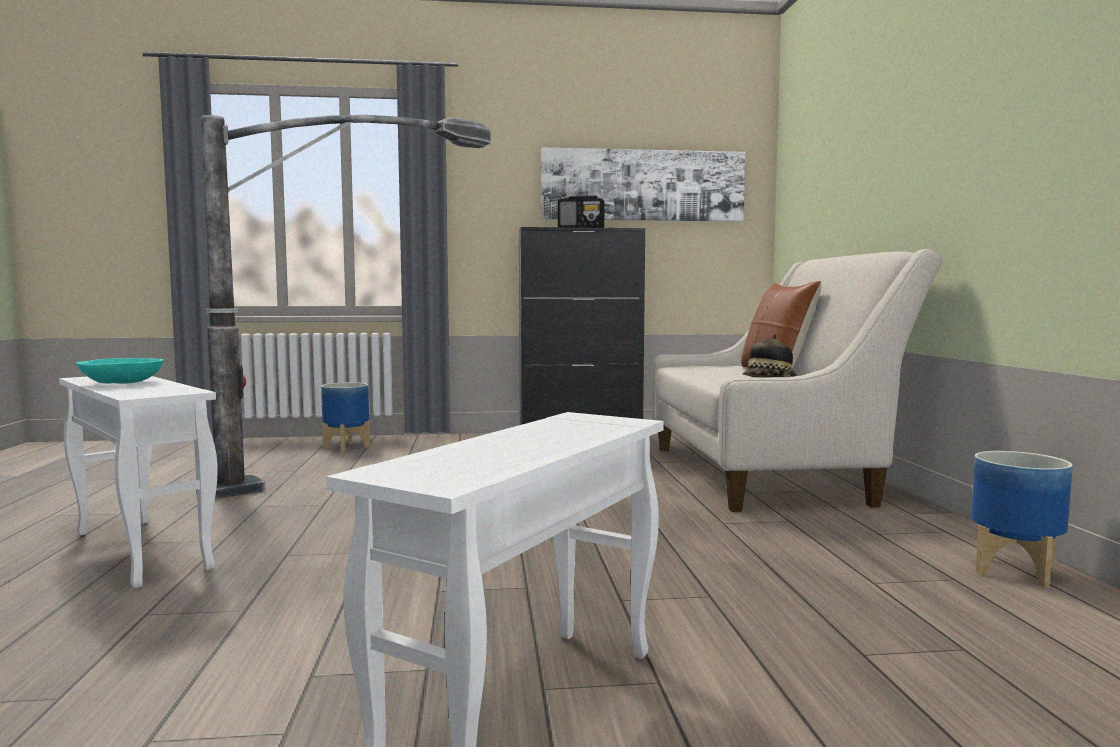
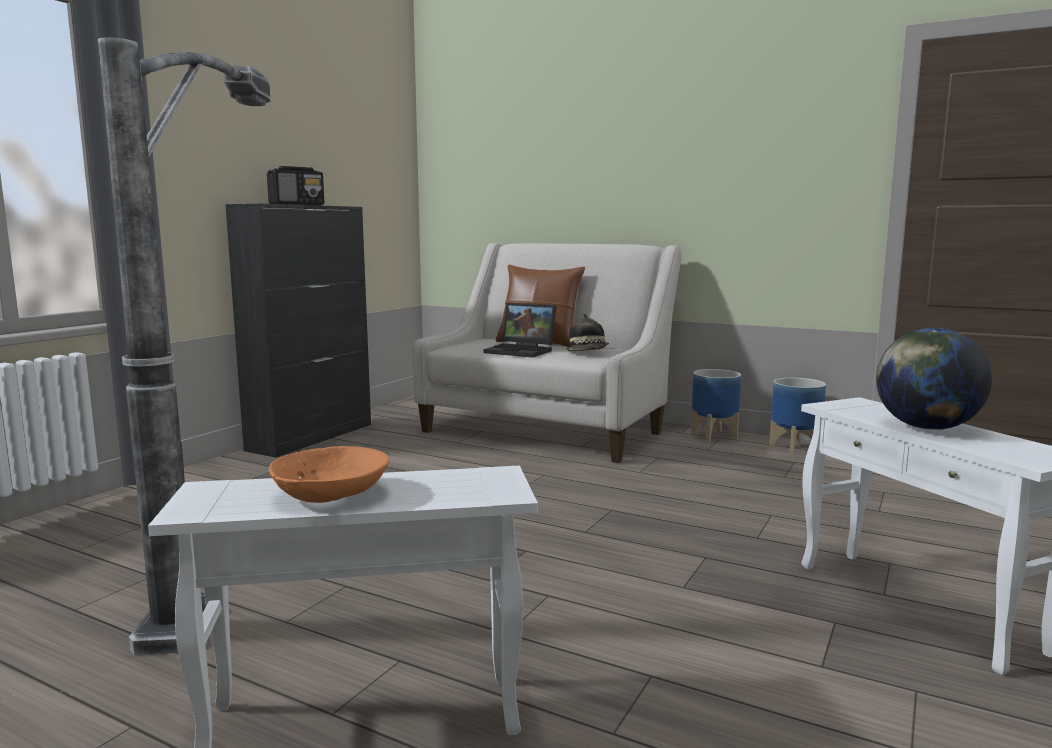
camera: 55 degrees left, 5 degrees up
turquoise bowl [76,358,164,384] -> orange bowl [269,446,389,503]
planter [321,382,370,453] -> planter moved to [691,369,741,442]
picture [541,148,745,222] -> none
none -> laptop [484,303,557,358]
none -> globe [876,328,992,430]

